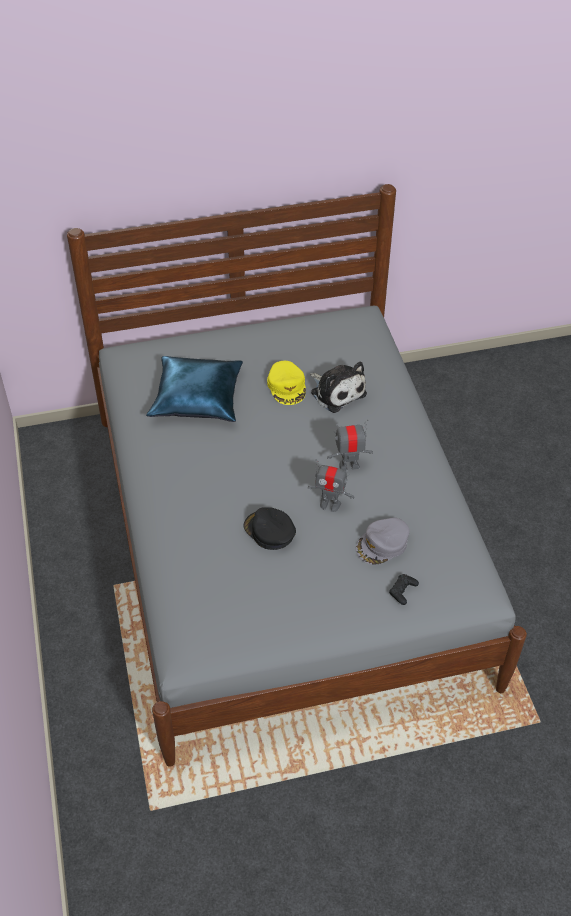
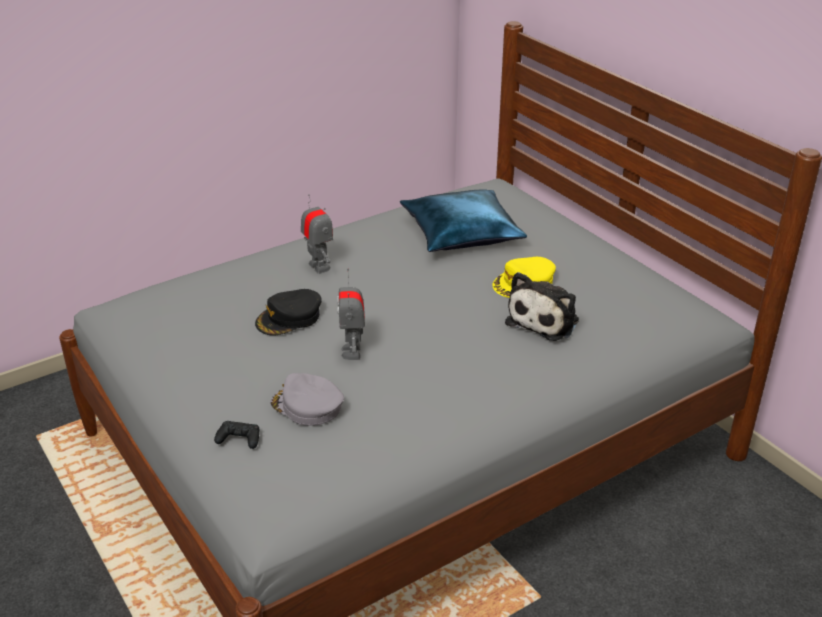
camera: 70 degrees right, 15 degrees down
black cap [243,507,296,550] -> black cap turned 150 degrees counterclockwise [255,289,322,335]
toy robot [327,420,373,470] -> toy robot moved to [301,194,333,274]

